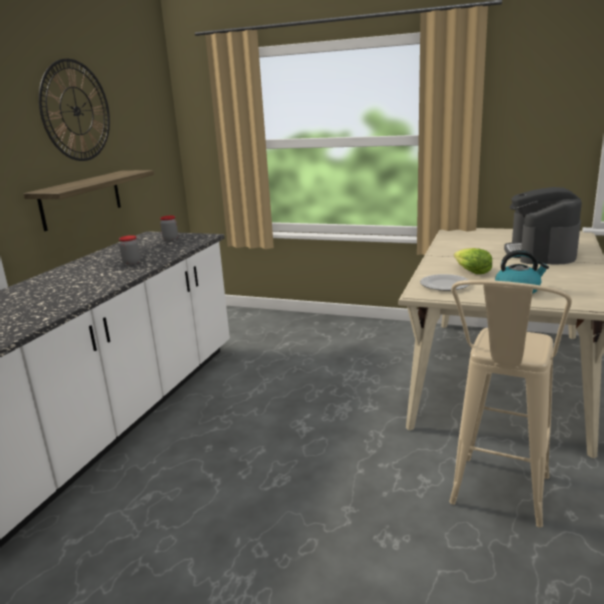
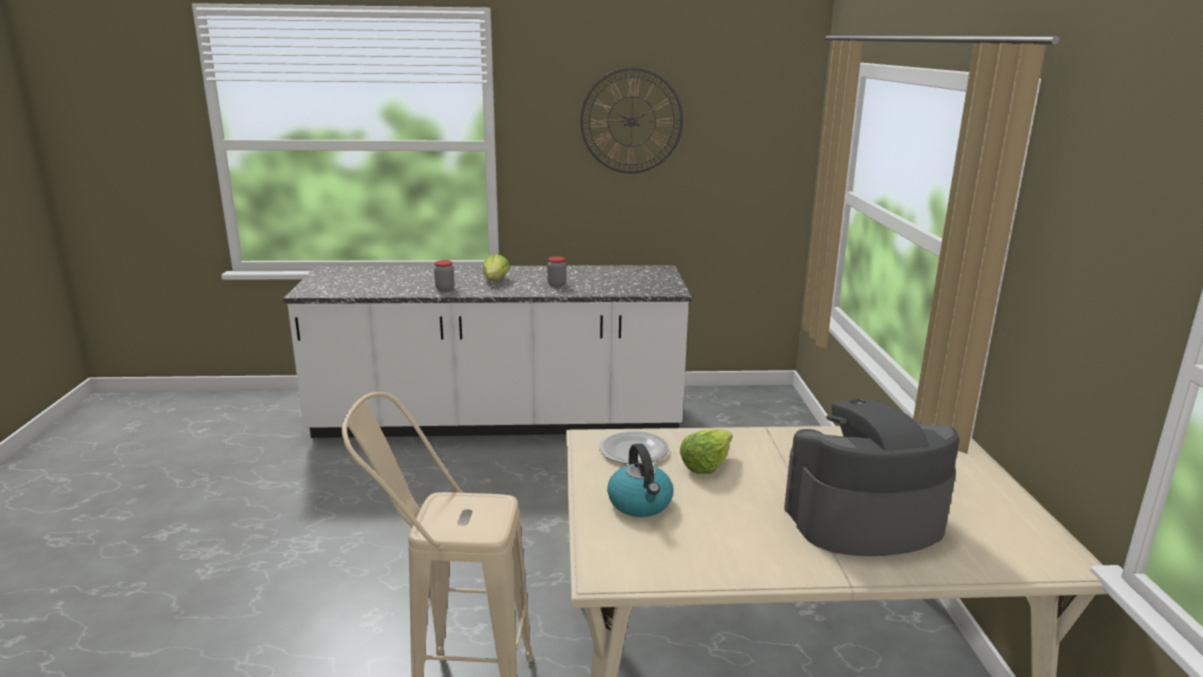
camera: 65 degrees right, 0 degrees up
shelf [23,170,154,231] -> none
jar [160,216,178,241] -> jar moved to [434,260,455,291]
none -> lettuce [483,254,510,280]

